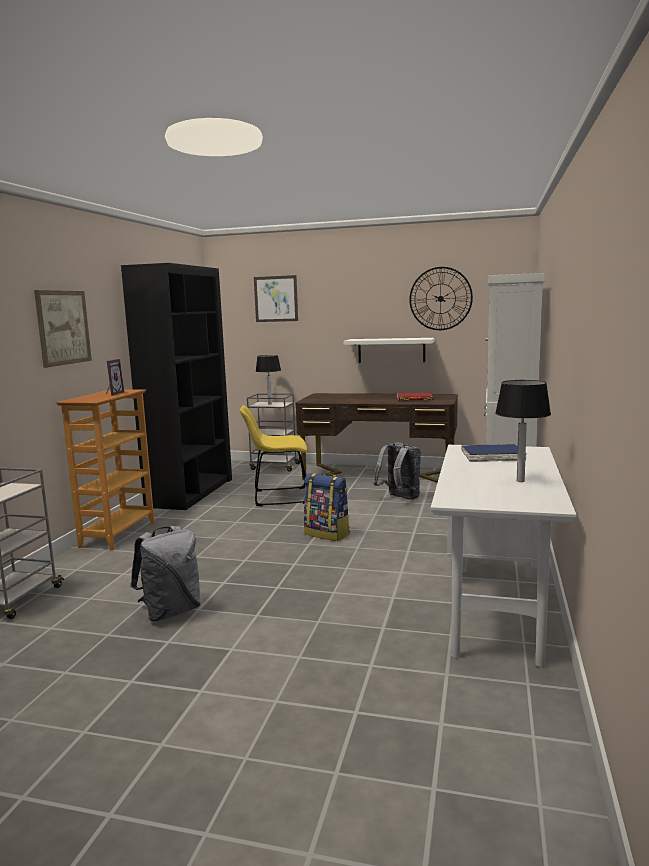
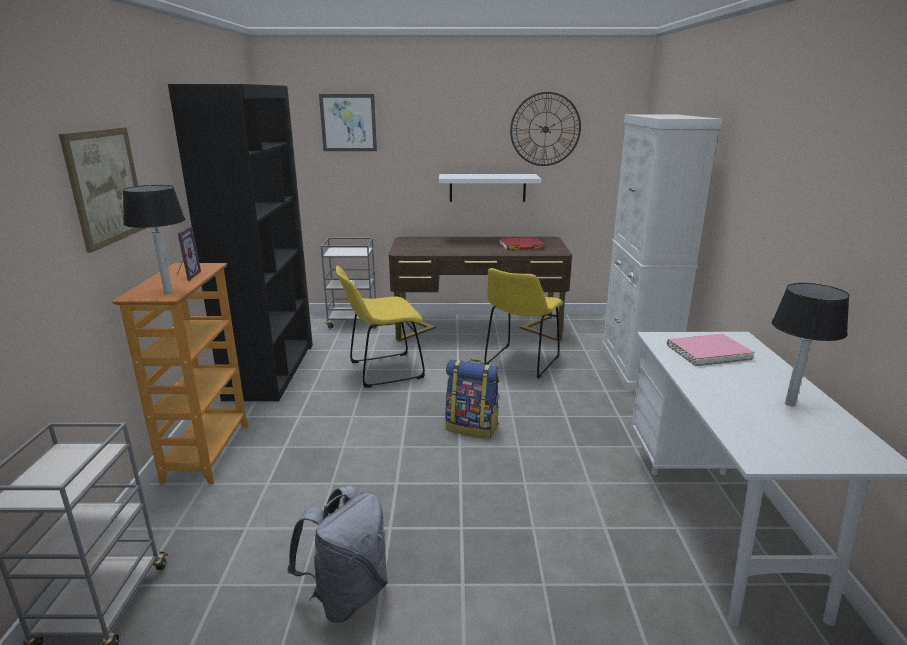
camera: 15 degrees left, 10 degrees up
table lamp [256,355,281,404] -> table lamp moved to [123,185,185,293]
grey backpack [373,442,421,500] -> yellow chair [484,268,563,379]
blue book [462,444,527,462] -> pink book [667,334,755,366]

